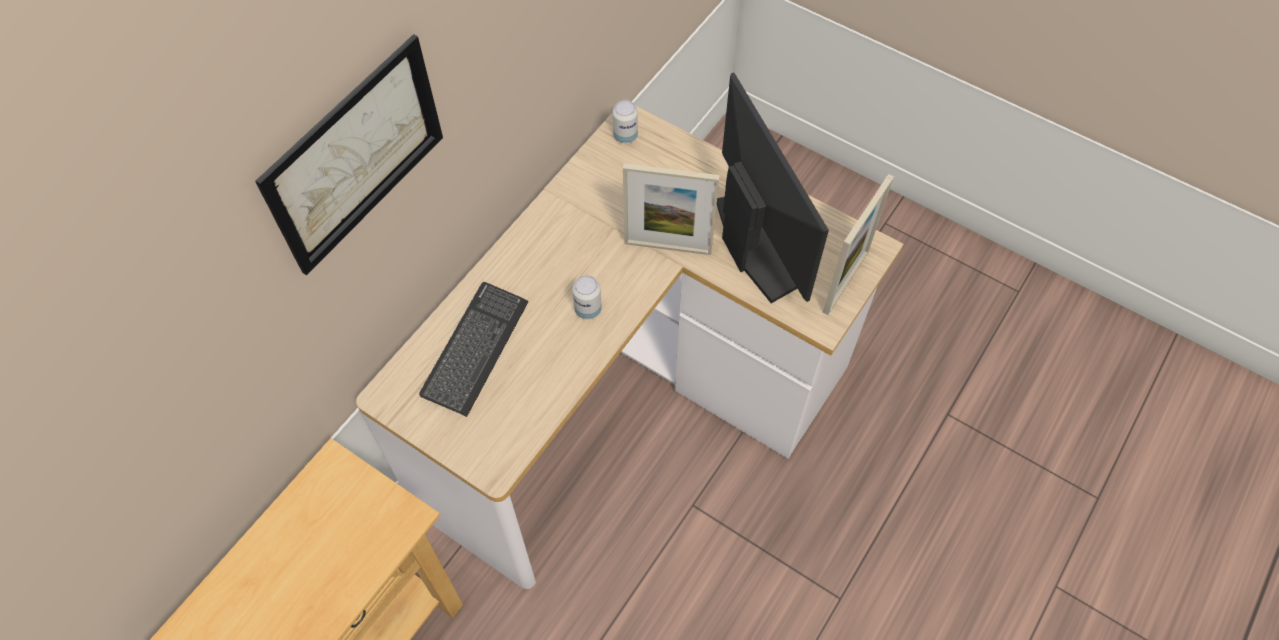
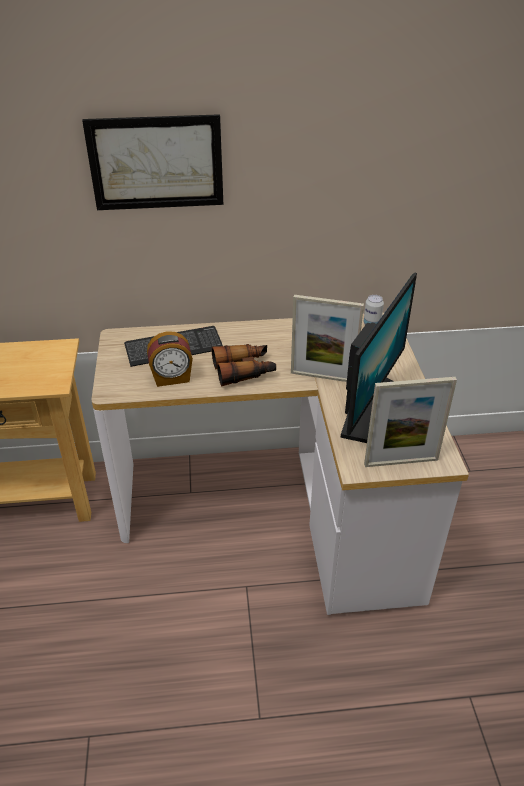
camera: 50 degrees right, 20 degrees down
can [572,275,602,319] -> binoculars [212,344,276,386]
picture frame [623,163,720,255] -> picture frame turned 45 degrees counterclockwise [291,295,364,382]
none -> alarm clock [147,331,193,387]

